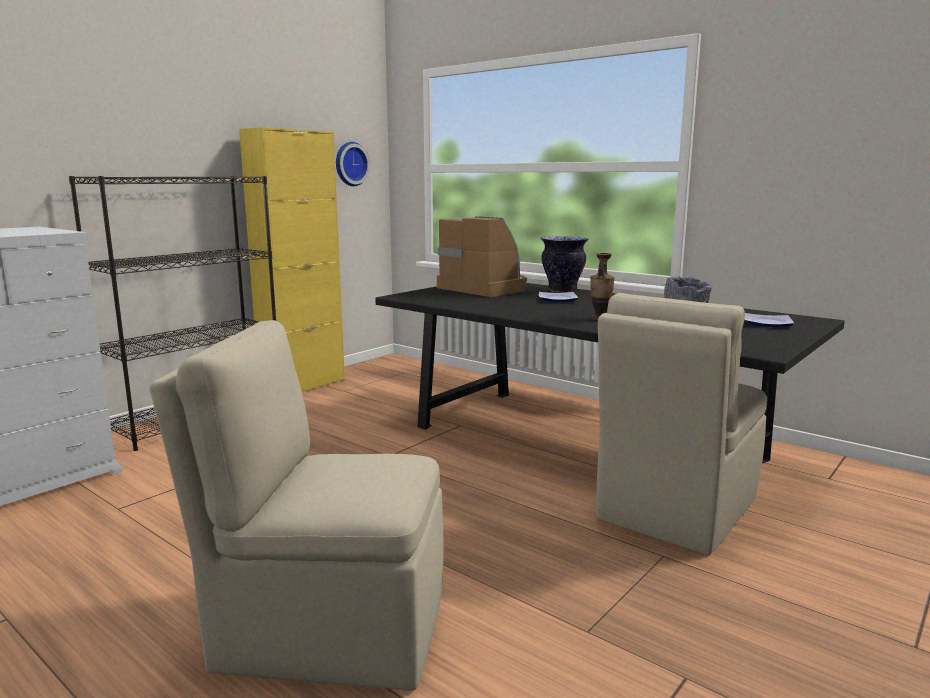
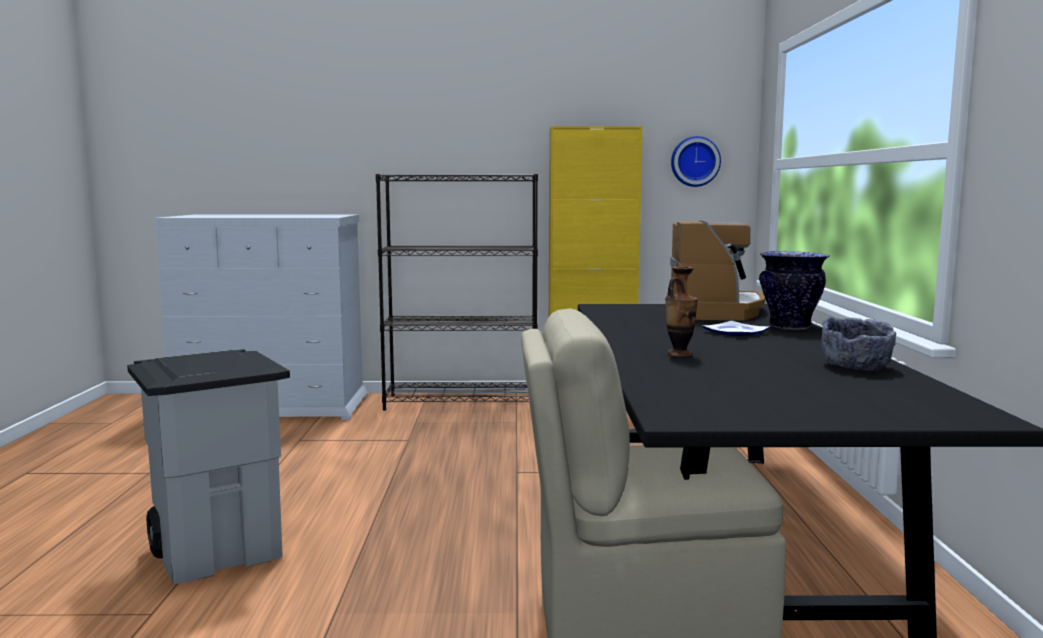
camera: 50 degrees right, 5 degrees down
beige chair [149,320,443,691] -> grey trash can [127,349,290,584]
plate [744,313,794,327] -> none

